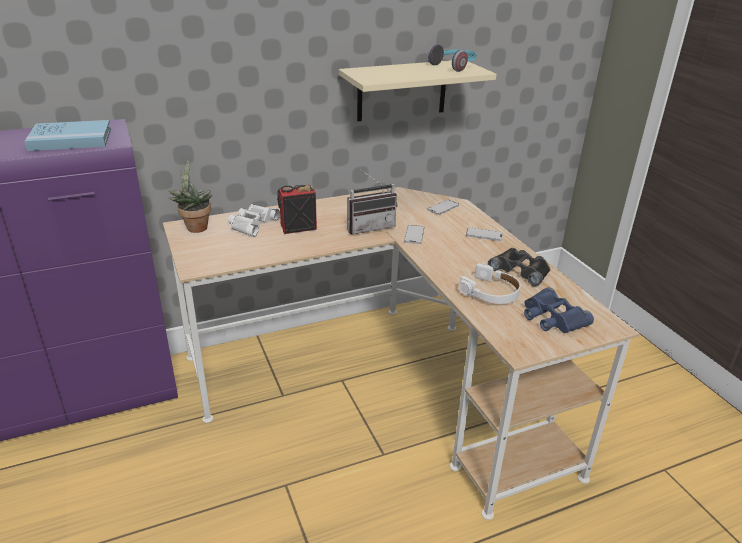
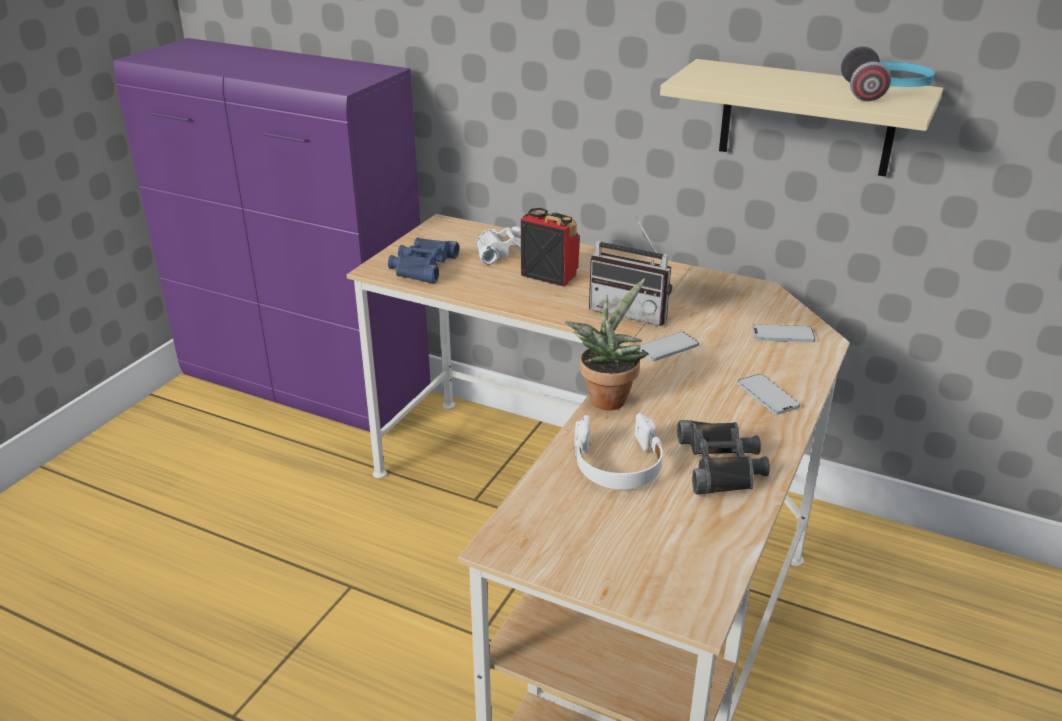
camera: 50 degrees right, 0 degrees up
blue book [24,120,111,151] -> none
potted plant [168,161,212,233] -> potted plant moved to [565,278,647,410]
blue binoculars [524,287,594,333] -> blue binoculars moved to [388,238,459,283]

